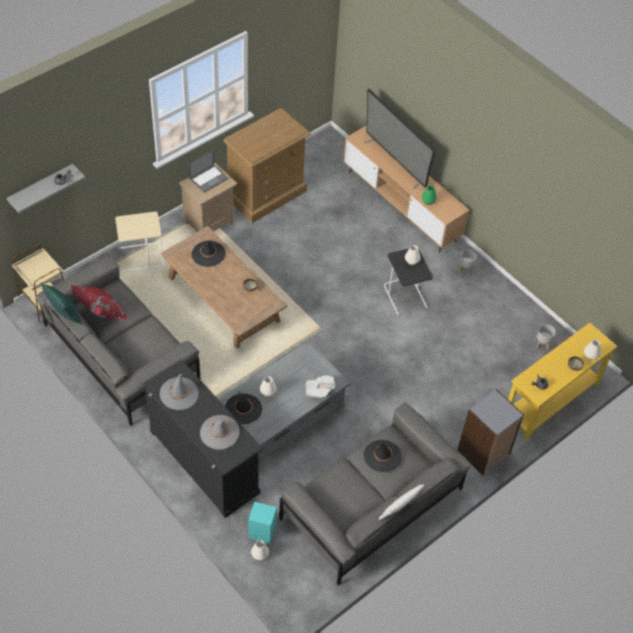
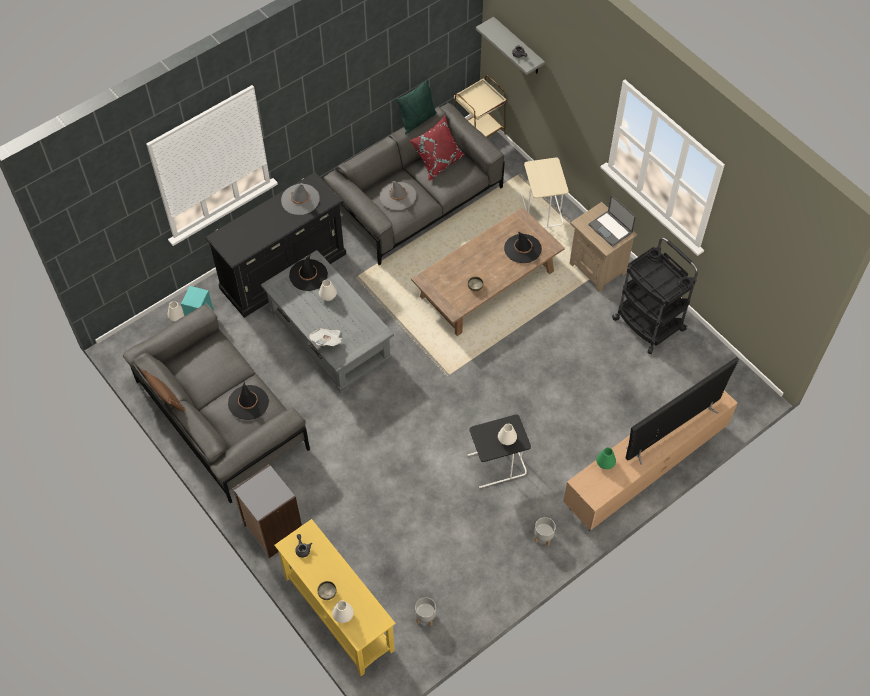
camera: 95 degrees right, 5 degrees up
grey hat [200,415,240,449] -> grey hat moved to [380,181,416,210]
brown dresser [223,108,311,223] -> black cart [612,237,698,354]
white pillow [379,484,424,520] -> brown pillow [141,370,185,413]

